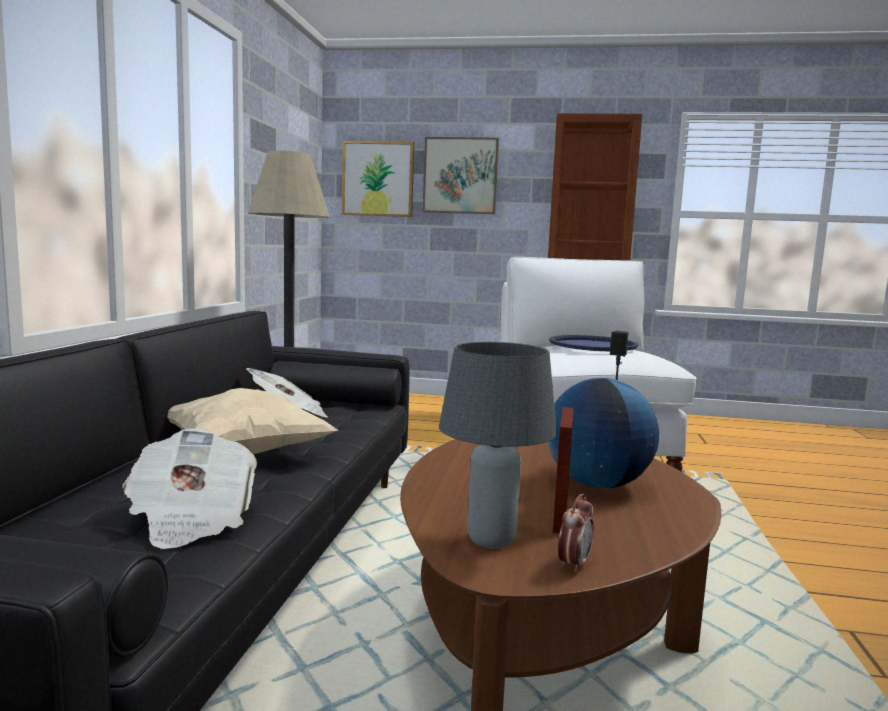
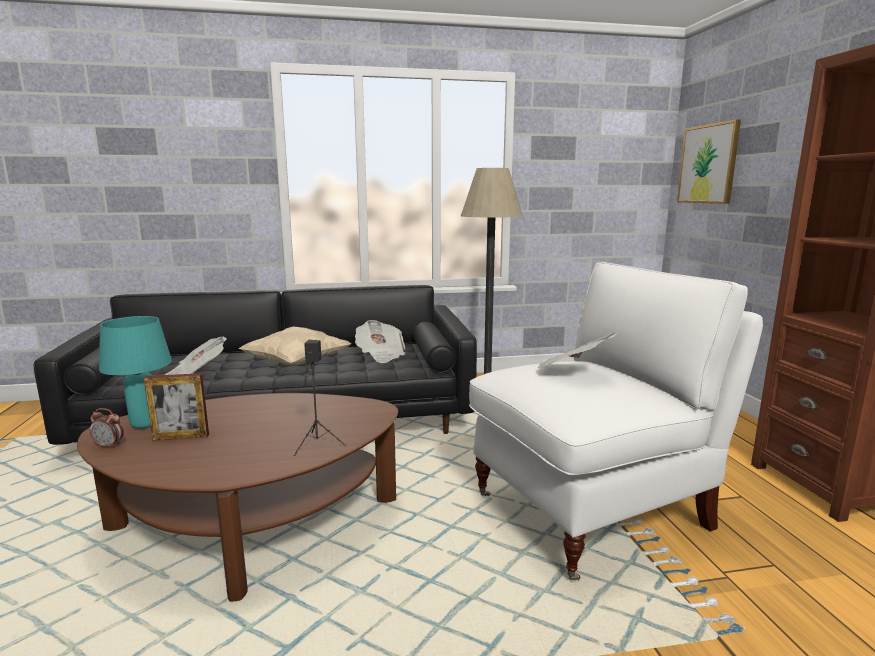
camera: 70 degrees right, 5 degrees up
picture [423,137,499,214] -> none
grey table lamp [439,342,557,549] -> turquoise table lamp [99,316,172,429]
globe [548,378,659,488] -> none
blue tray [549,335,638,351] -> newspaper [537,332,617,368]

